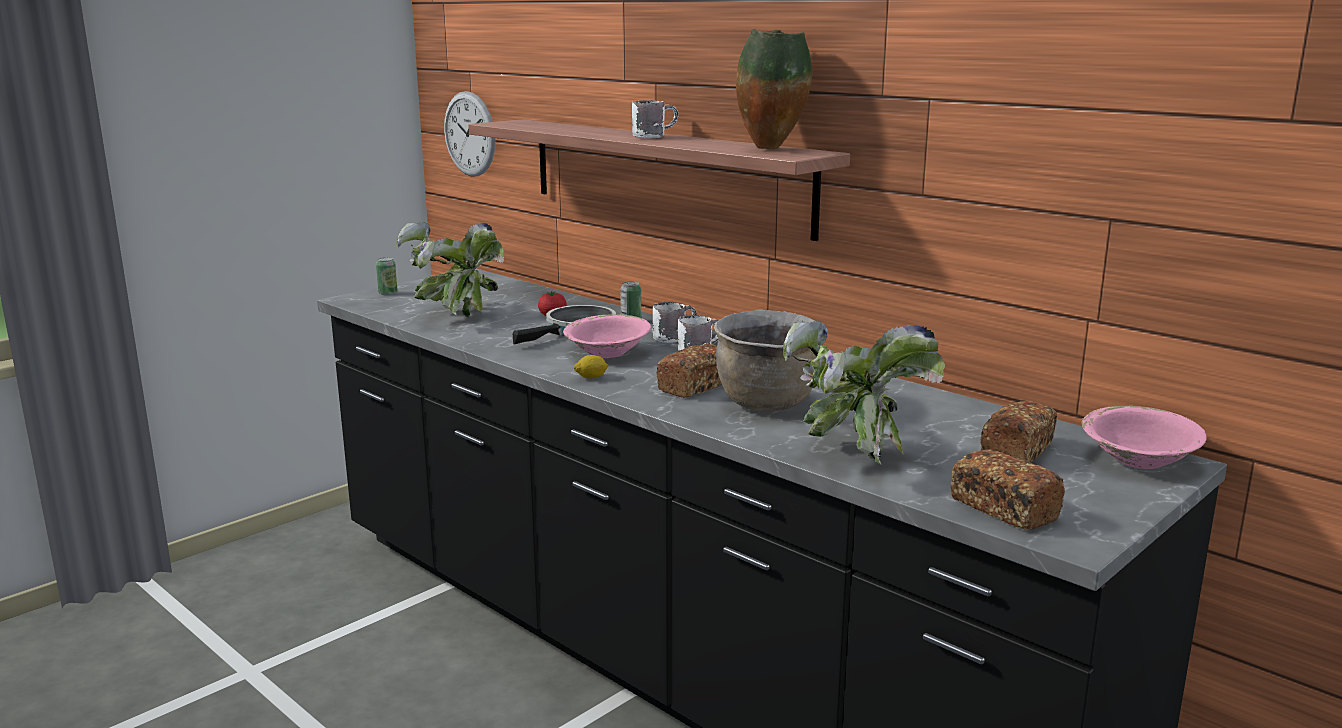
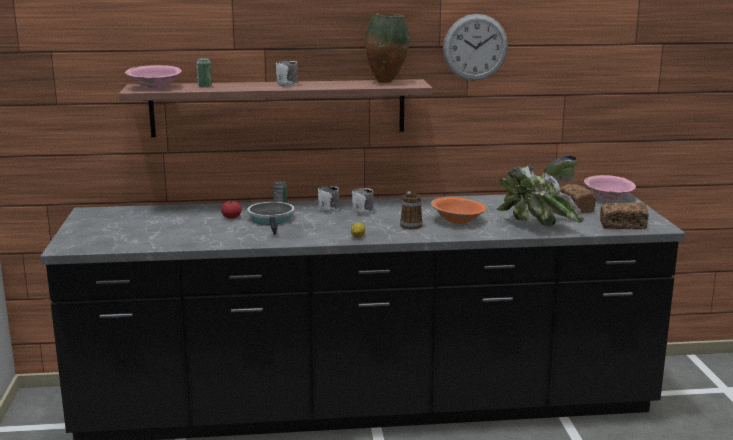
camera: 50 degrees left, 0 degrees up
can [376,257,398,295] -> can moved to [196,58,212,87]
potted plant [397,222,504,318] -> none
wall clock [444,91,496,177] -> wall clock moved to [443,14,508,81]
pink bowl [563,314,651,358] -> pink bowl moved to [125,65,182,89]
bread [656,344,722,398] -> mug [400,192,423,230]
brown cooking pot [714,310,816,412] -> orange bowl [431,197,486,224]

